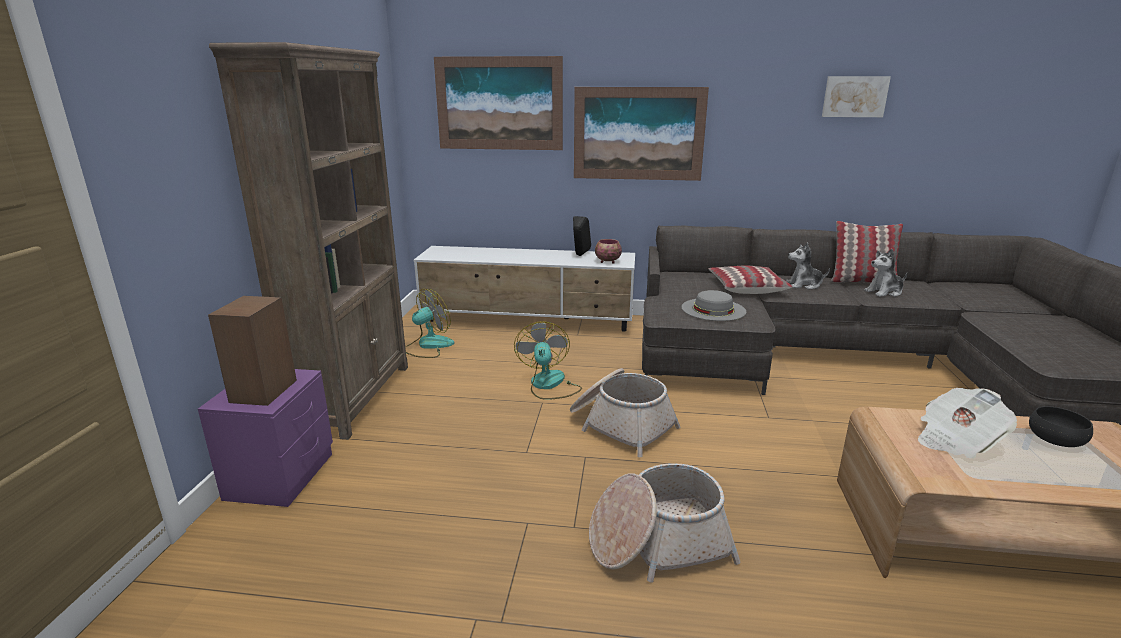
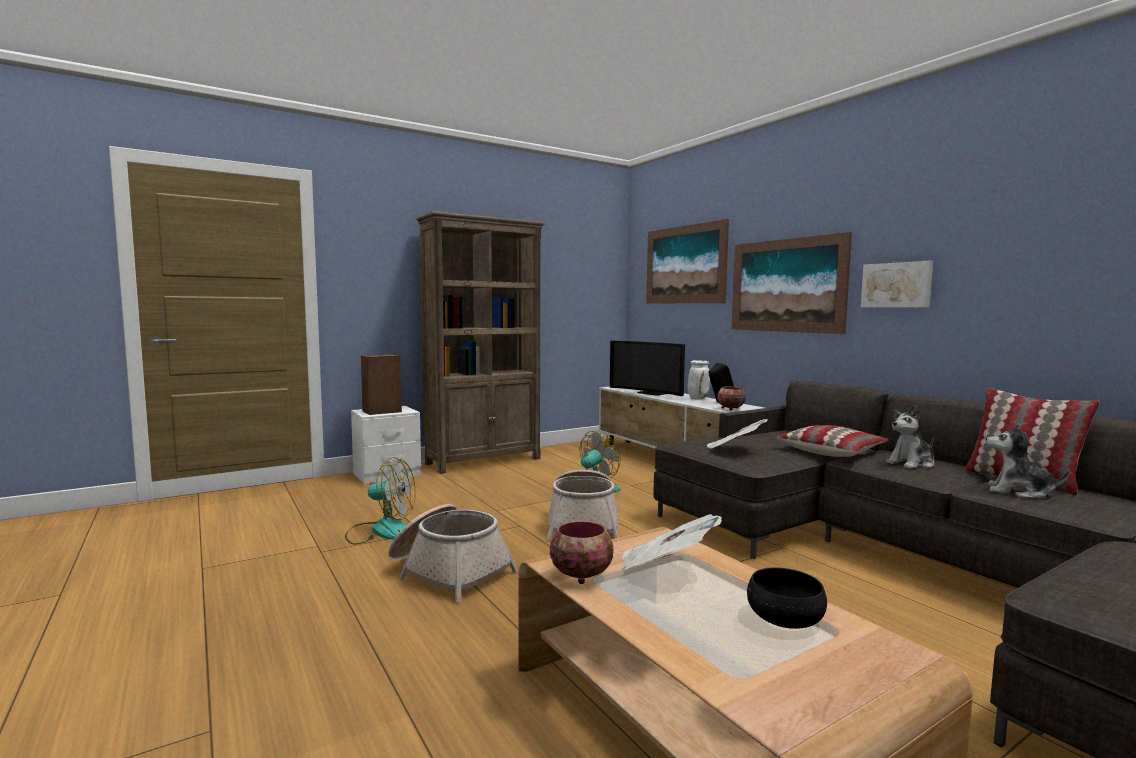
camera: 50 degrees right, 15 degrees down
purple nightstand [198,369,333,507] -> white nightstand [351,406,421,484]
fan [405,289,454,358] -> fan moved to [345,457,416,544]
grey hat [681,290,746,321] -> newspaper [707,419,768,449]
plush toy [786,243,830,290] -> plush toy turned 75 degrees counterclockwise [886,406,934,469]
picture [822,76,891,117] -> picture moved to [861,261,933,307]
none -> bowl [550,521,613,584]
none -> television [610,341,685,396]
none -> white vase [688,360,710,399]

